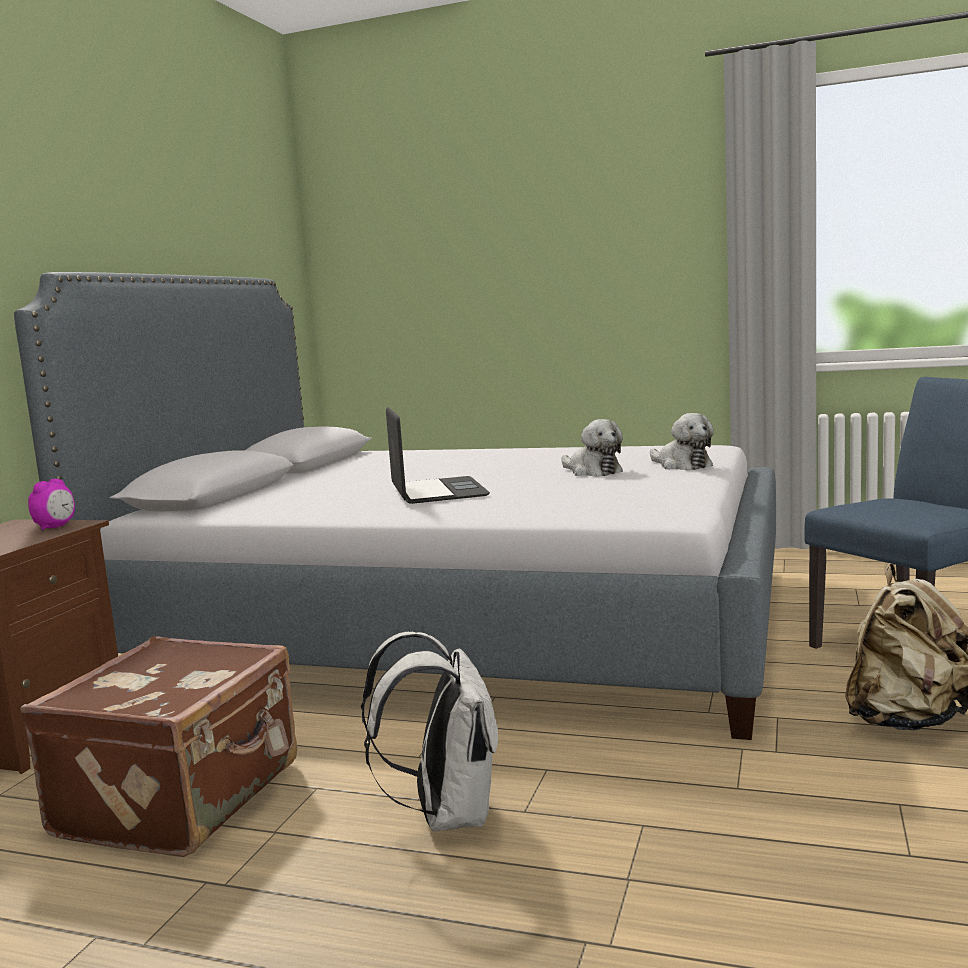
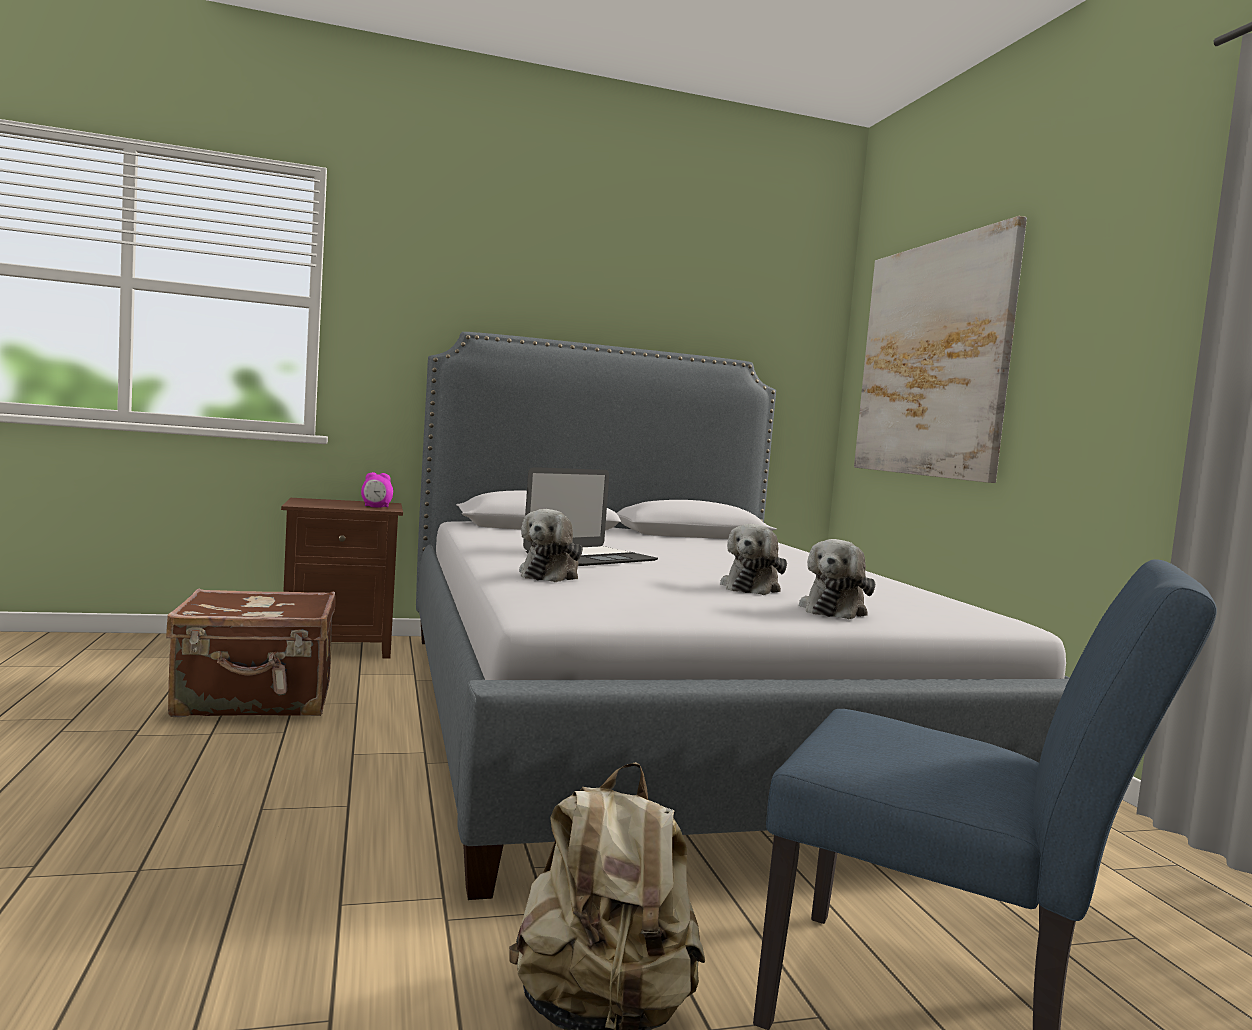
camera: 55 degrees right, 5 degrees down
white backpack [361,632,498,832] -> none
none -> plush toy [519,509,583,582]
none -> picture [854,216,1027,483]

